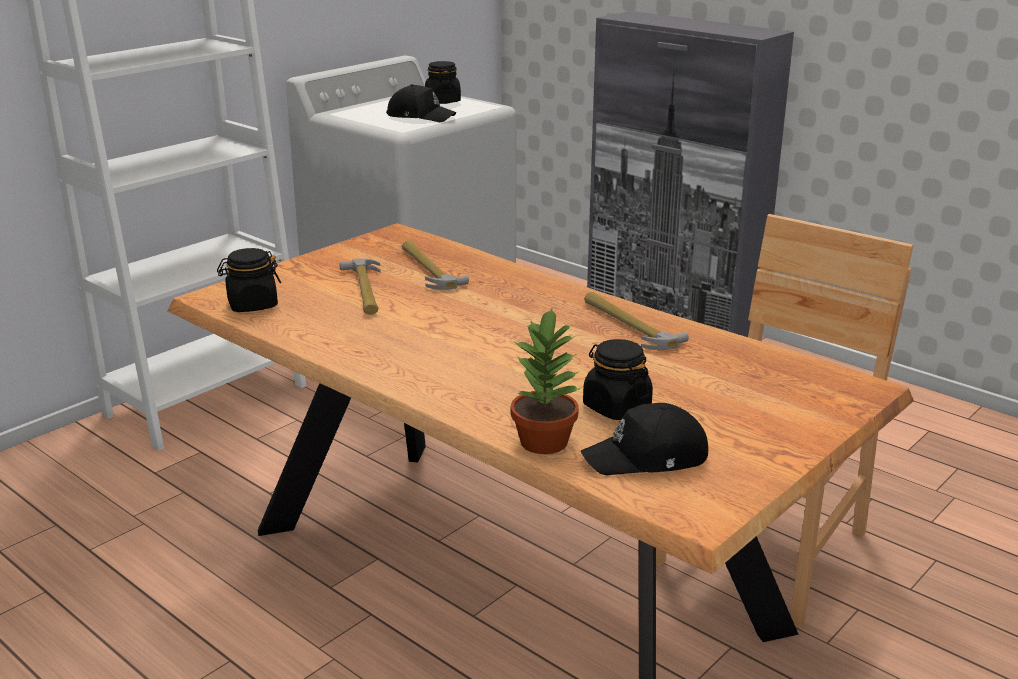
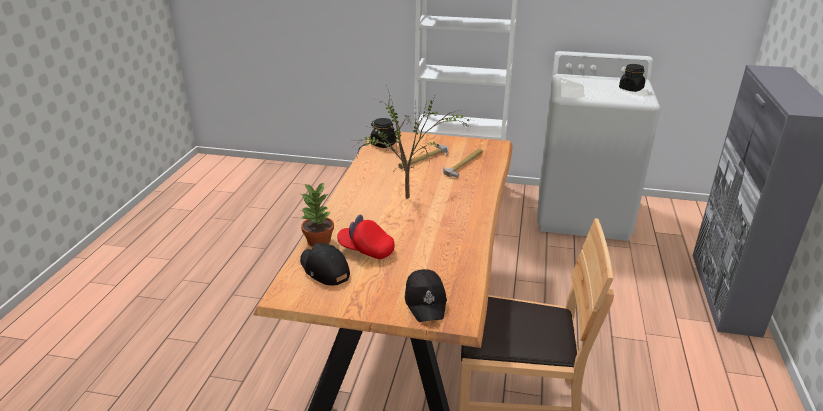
camera: 60 degrees right, 5 degrees up
black cap [386,84,456,122] -> black cap moved to [405,269,447,322]
black jar [583,339,653,420] -> red cap [337,215,395,259]
hammer [584,292,689,350] -> none
none -> potted plant [356,85,470,199]

